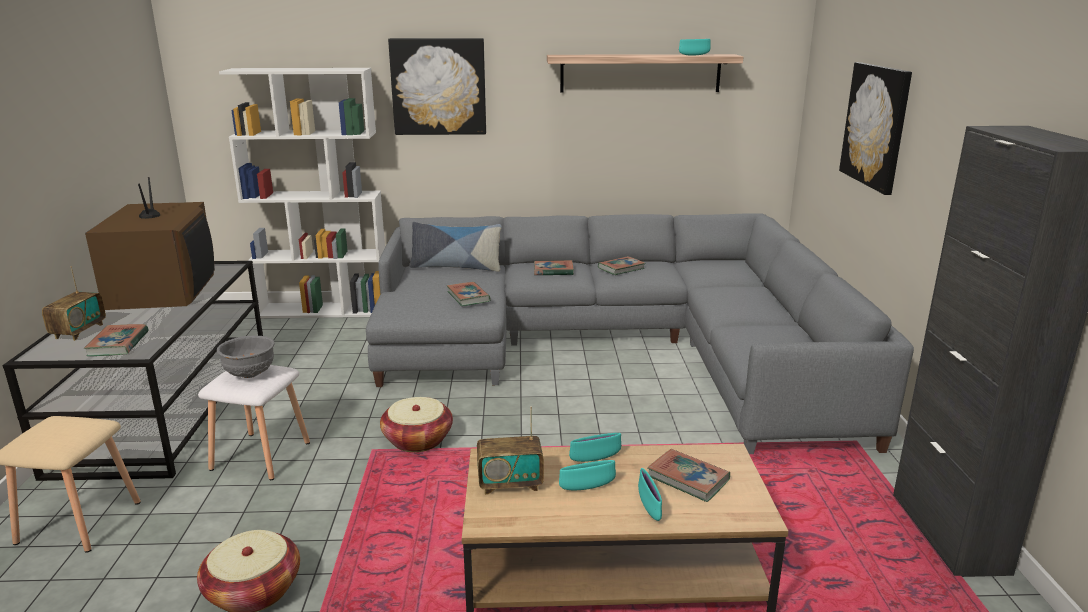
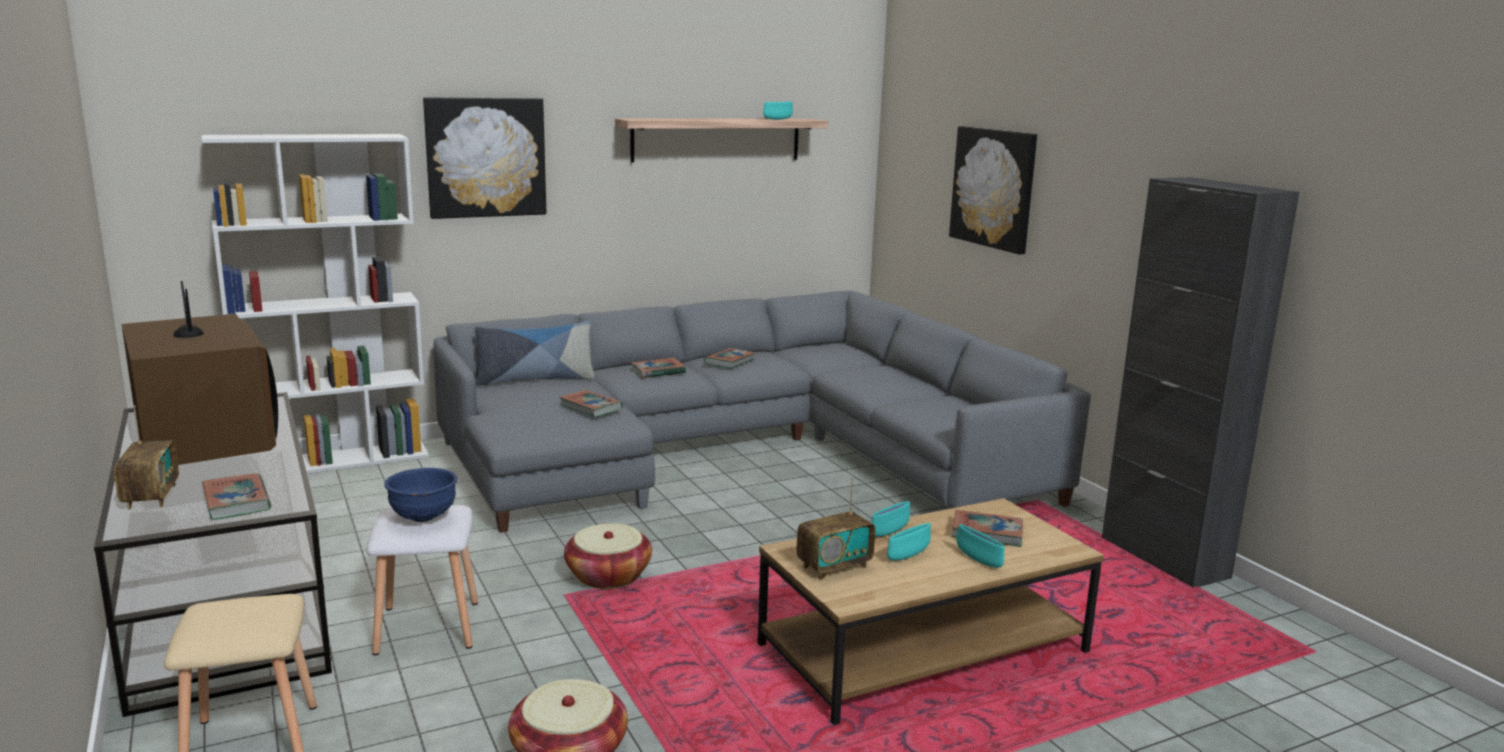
camera: 25 degrees left, 5 degrees down
grey bowl [217,336,274,378] -> blue bowl [384,468,457,522]

